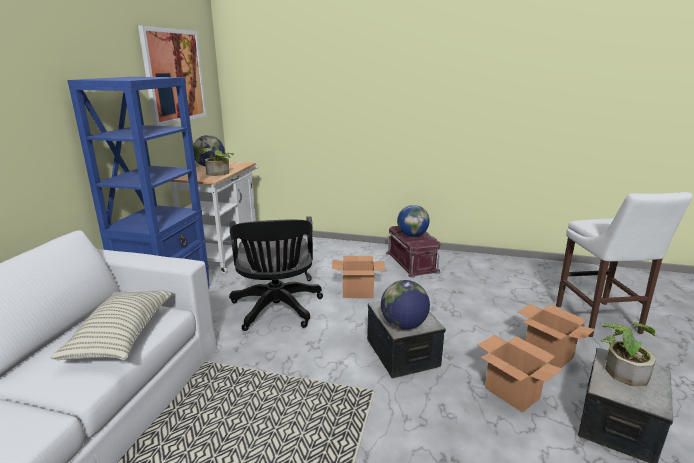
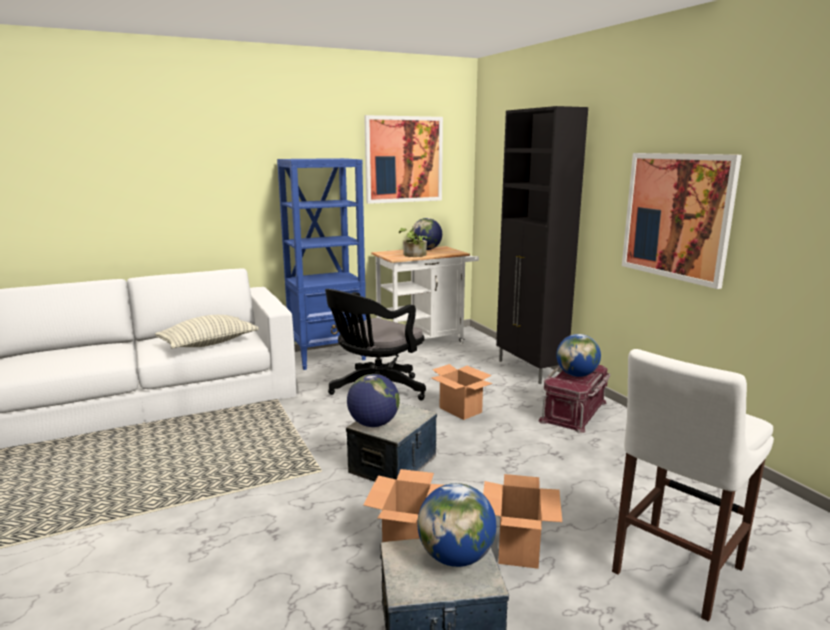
camera: 50 degrees right, 5 degrees down
potted plant [601,323,656,386] -> globe [417,483,496,567]
none -> black cabinet [496,106,588,384]
none -> picture [622,153,742,289]

